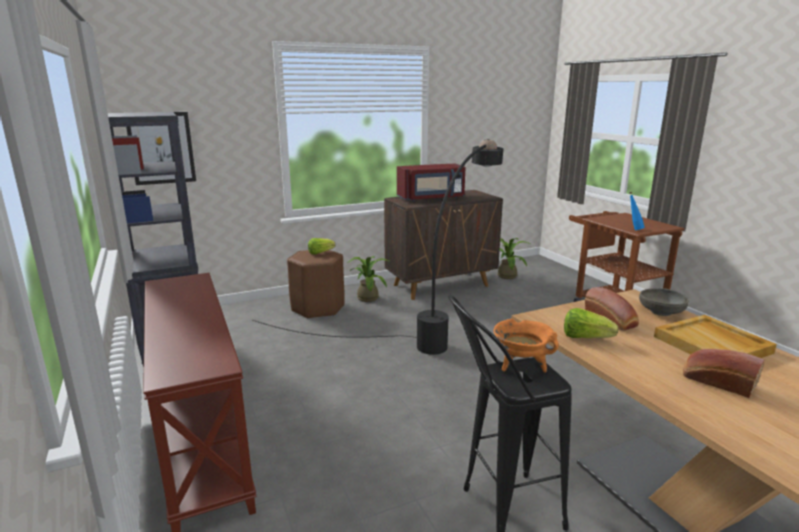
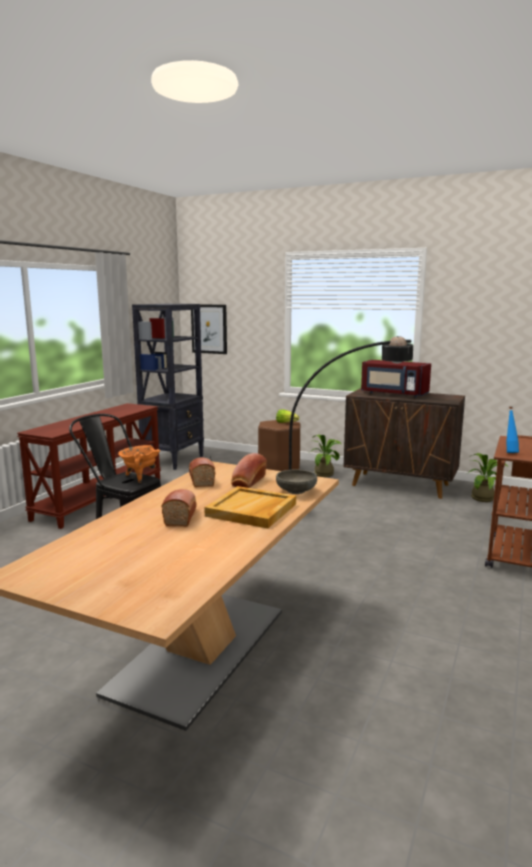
camera: 50 degrees right, 5 degrees down
lettuce [564,308,618,338] -> bread [189,457,215,487]

